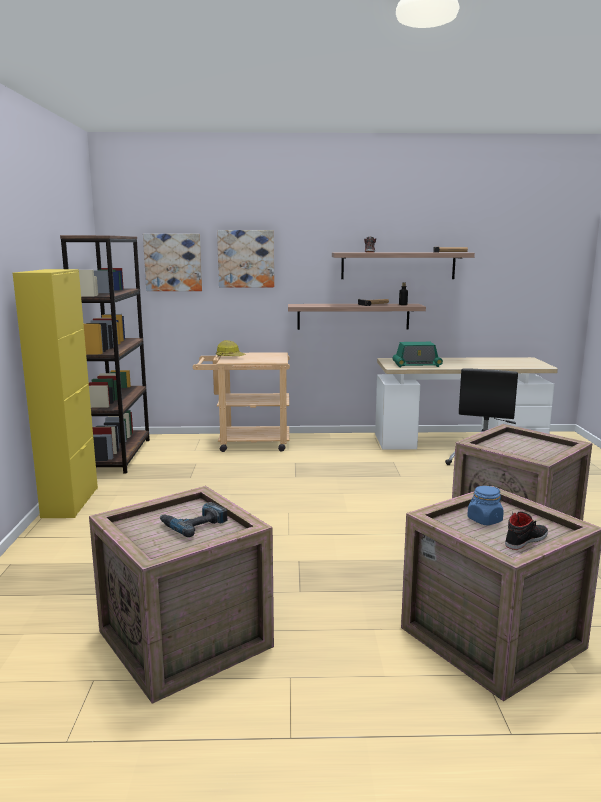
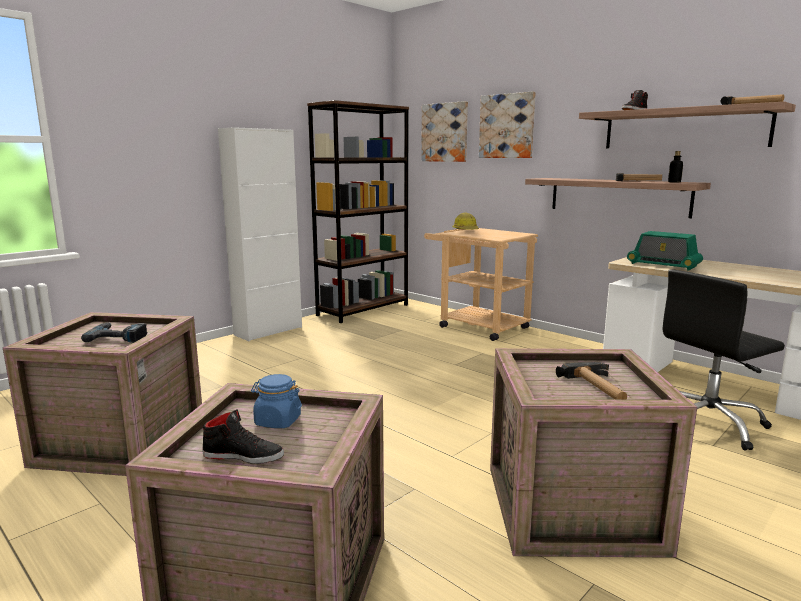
camera: 45 degrees right, 0 degrees up
yellow cabinet [13,269,98,518] -> white cabinet [218,127,302,341]
none -> hammer [556,362,627,399]

